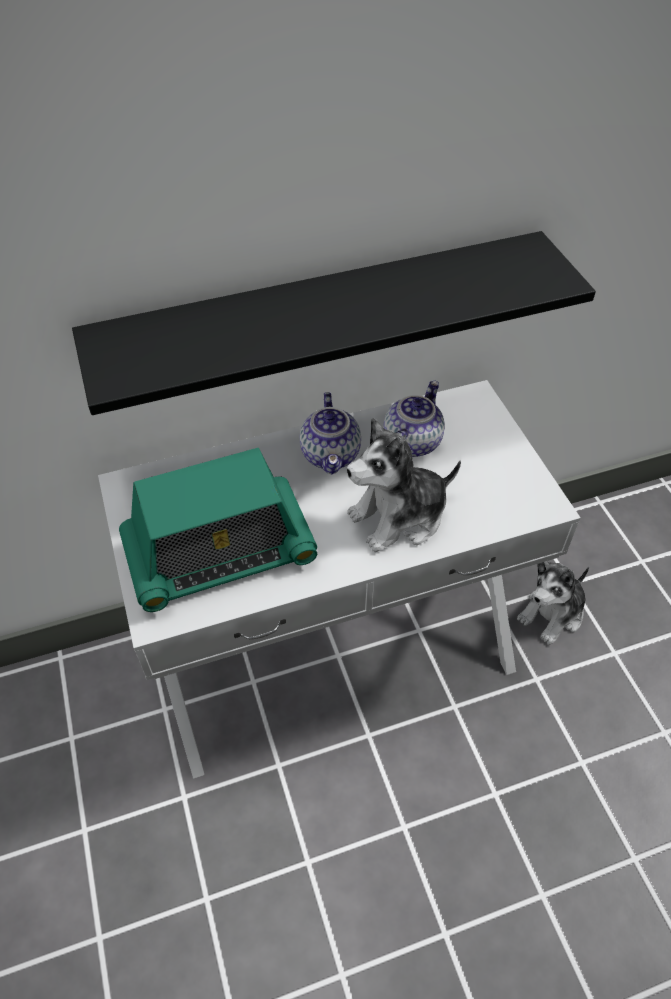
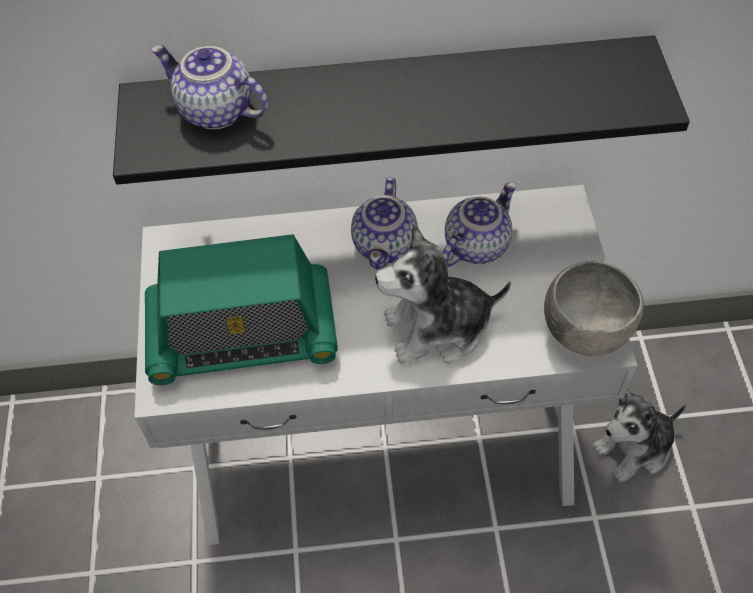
camera: 15 degrees right, 5 degrees up
none -> teapot [151,45,268,129]
none -> grey bowl [544,261,644,356]

